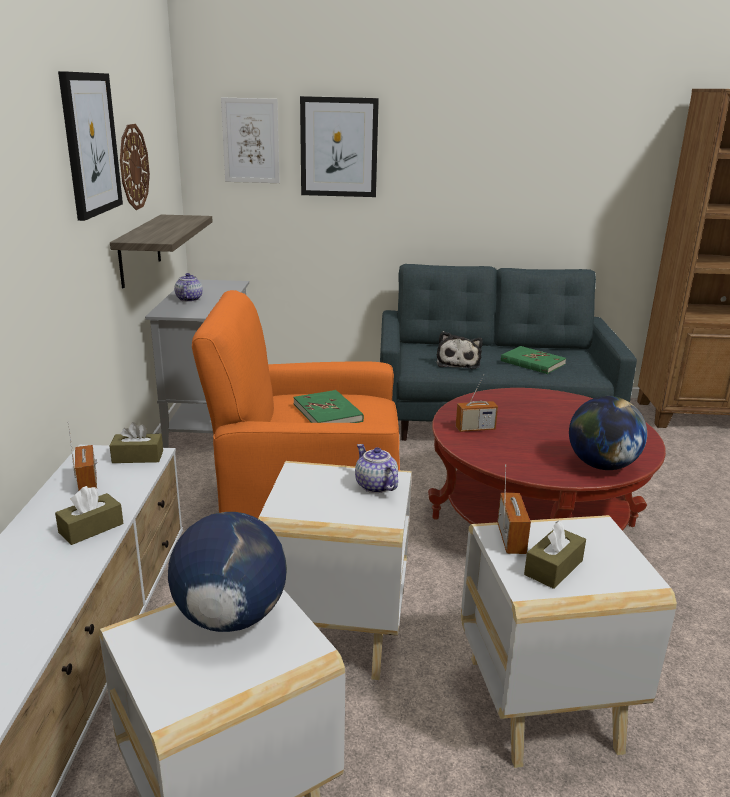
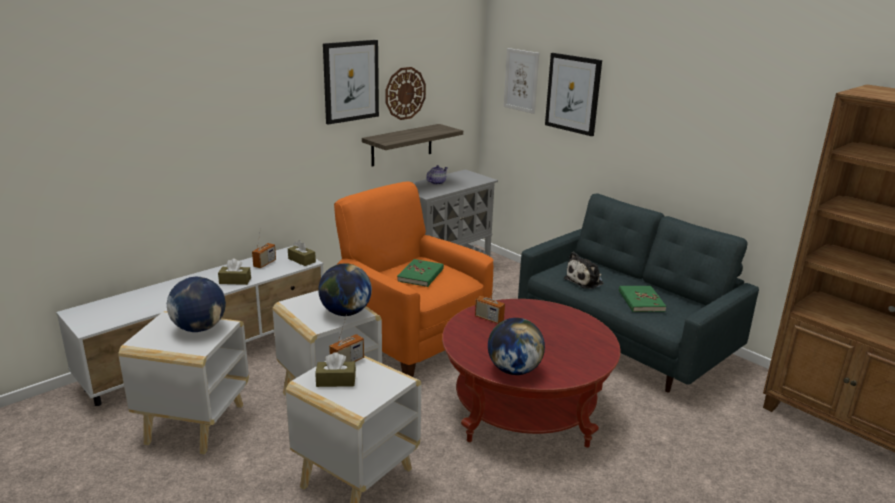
camera: 45 degrees right, 0 degrees up
teapot [355,444,398,493] -> globe [318,263,372,316]

